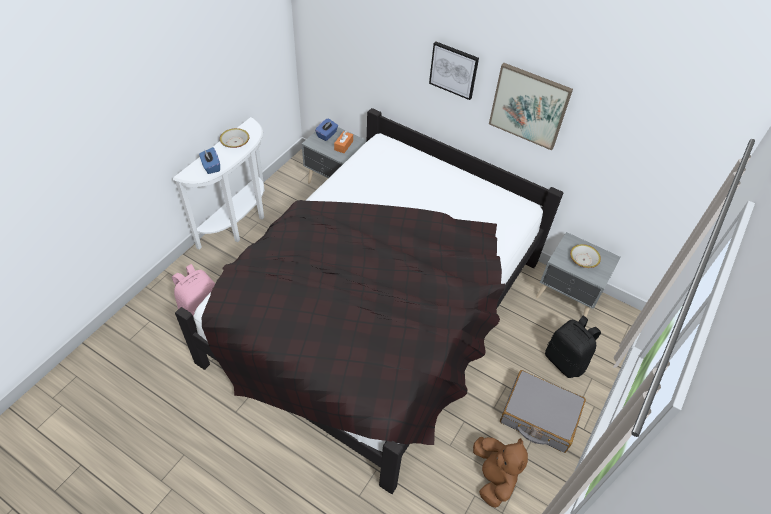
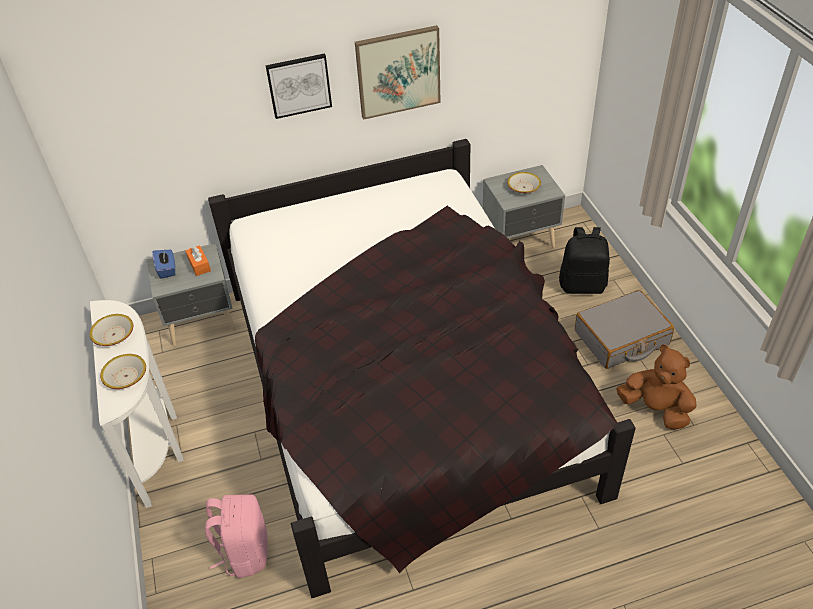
camera: 45 degrees left, 5 degrees down
blue tissue box [199,147,220,174] -> bowl [100,354,146,389]

